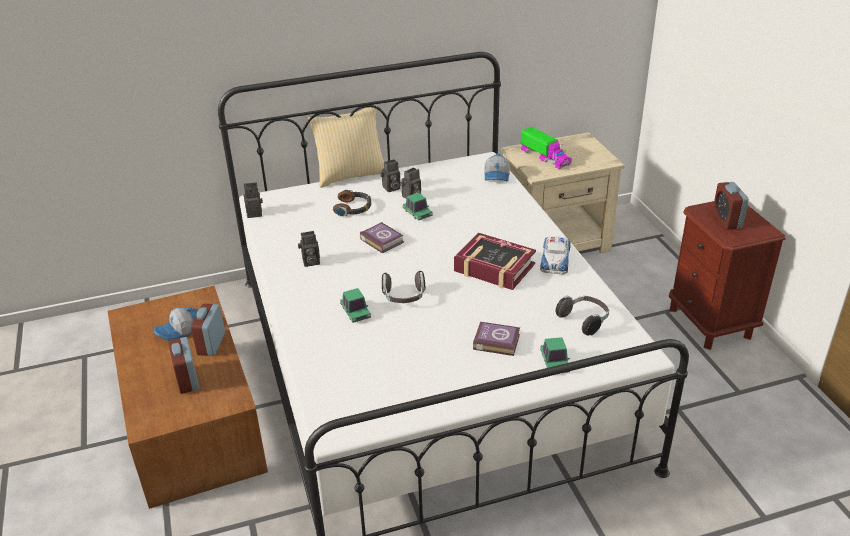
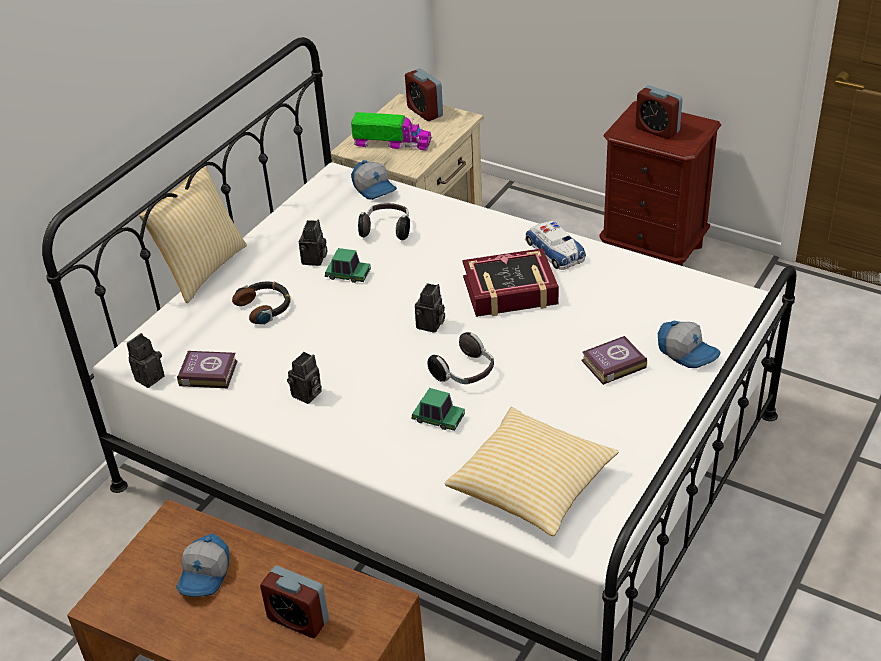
camera: 40 degrees left, 5 degrees up
alarm clock [191,304,225,356] -> alarm clock moved to [405,69,443,121]
book [360,222,404,254] -> book moved to [177,351,238,388]
camera [380,159,400,192] -> camera moved to [415,283,445,333]
toy car [540,337,570,373] -> cap [658,321,721,368]
headphones [555,296,609,335] -> headphones moved to [358,203,410,240]
none -> pillow [445,407,619,536]

